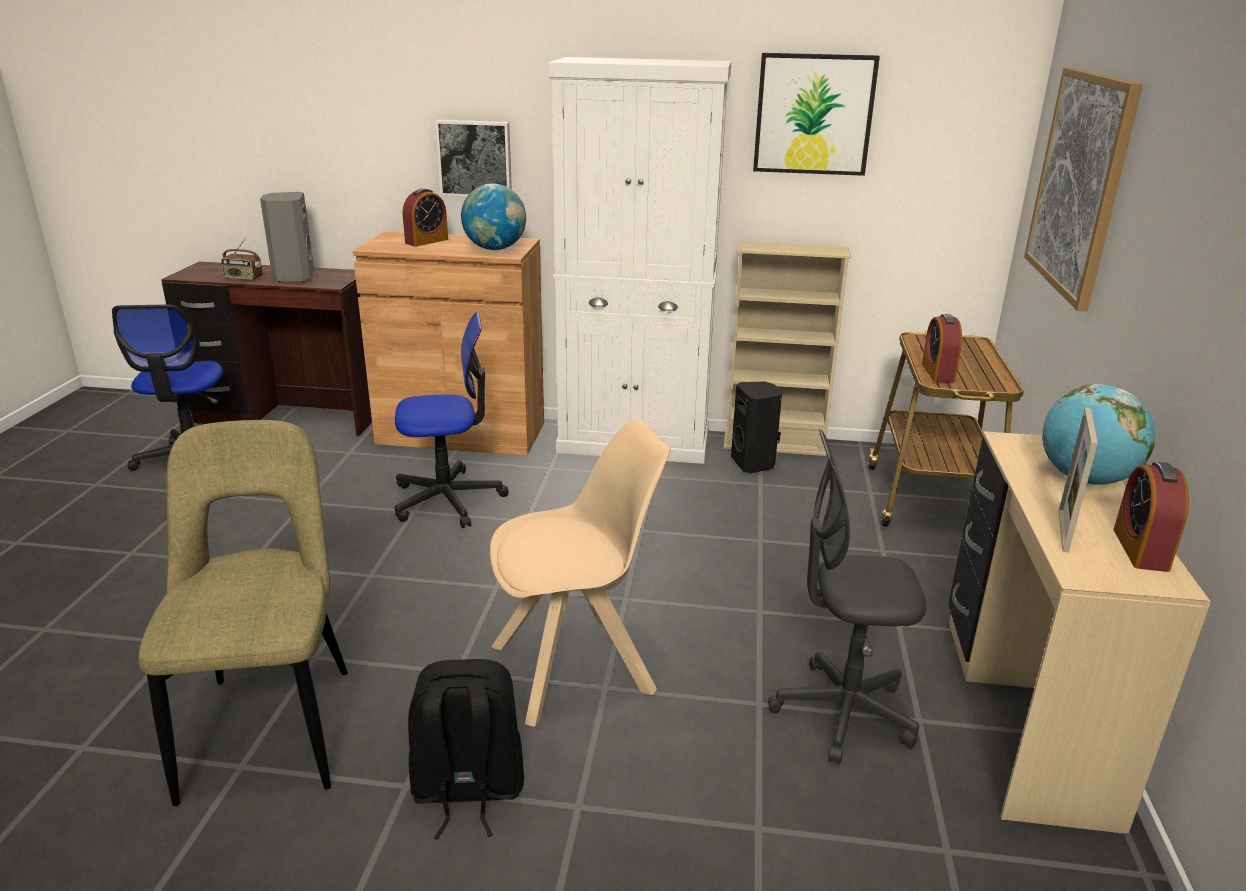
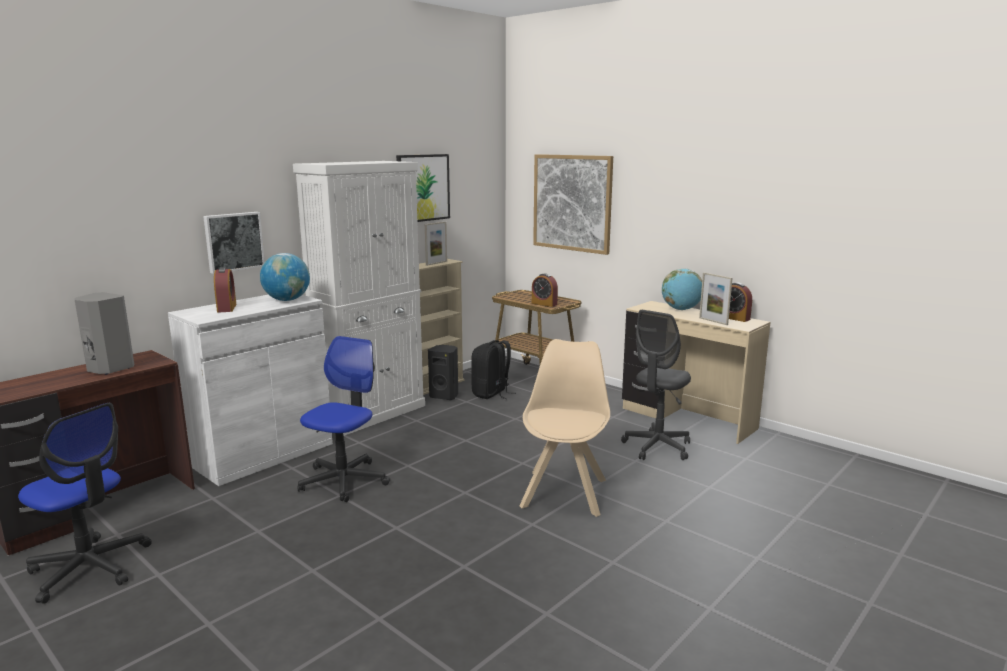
camera: 55 degrees left, 10 degrees down
beige chair [138,420,348,806] -> none
radio [221,237,262,280] -> none
brown cabinet [353,231,544,456] -> white cabinet [168,295,333,486]
black backpack [408,659,524,840] -> black backpack moved to [472,340,516,399]
none -> picture frame [425,222,447,266]

